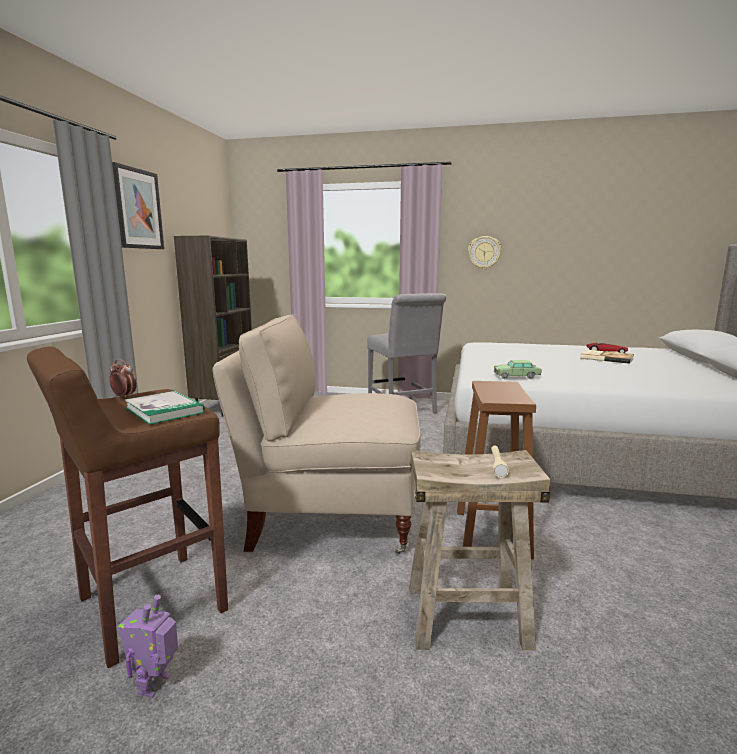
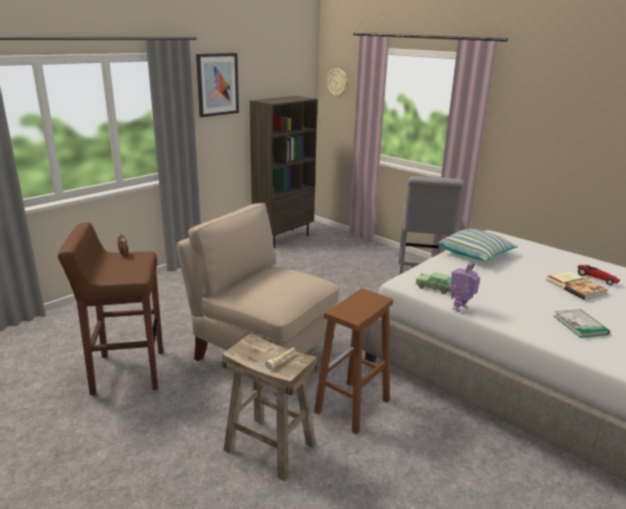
camera: 30 degrees right, 10 degrees up
toy robot [118,595,178,698] -> toy robot moved to [451,262,480,312]
book [125,391,205,425] -> book moved to [554,309,610,338]
wall clock [468,236,502,270] -> wall clock moved to [327,69,348,97]
none -> pillow [438,229,518,261]

